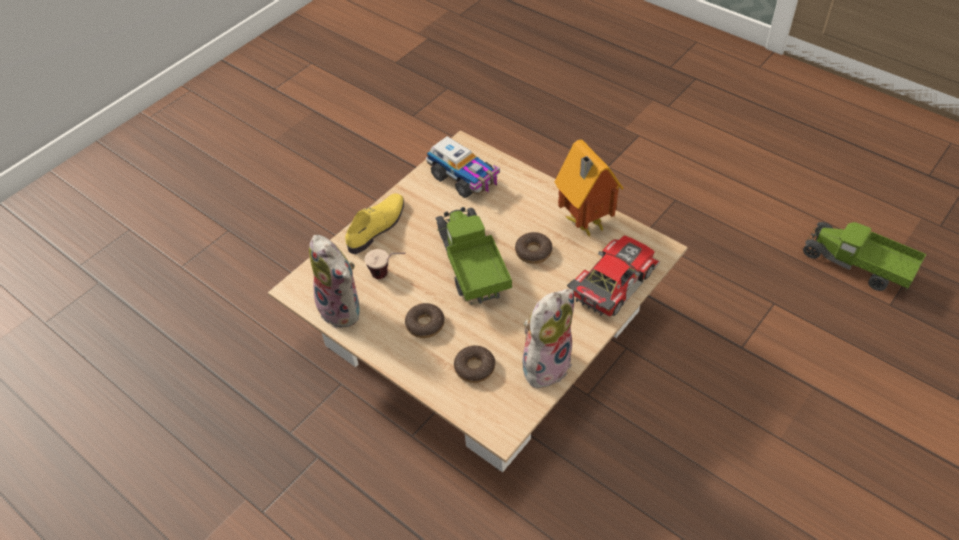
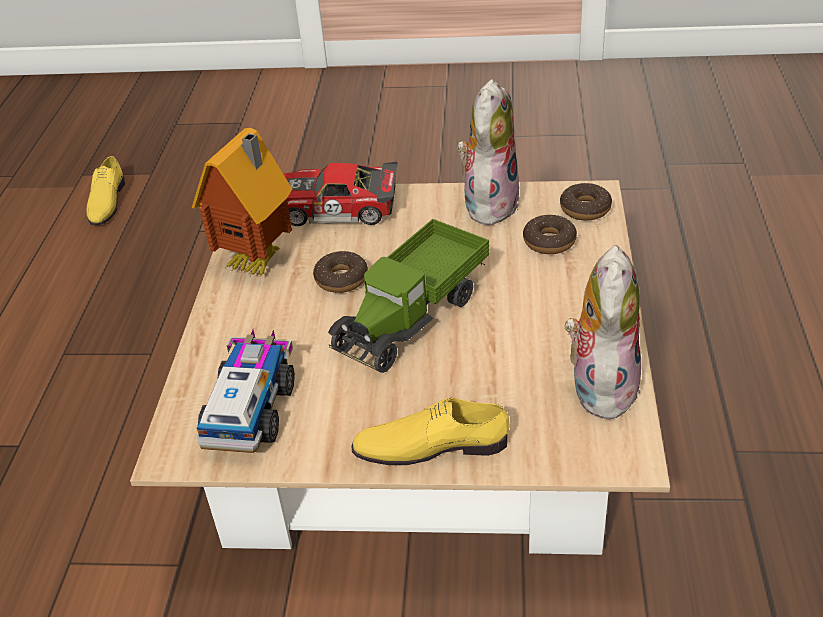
camera: 125 degrees left, 10 degrees down
cup [364,249,405,279] -> none
donut [405,303,445,338] -> donut moved to [560,183,612,220]
plush toy [523,289,574,389] -> plush toy turned 105 degrees clockwise [457,79,519,225]
toy truck [802,222,926,291] -> yellow shoe [86,156,125,225]

